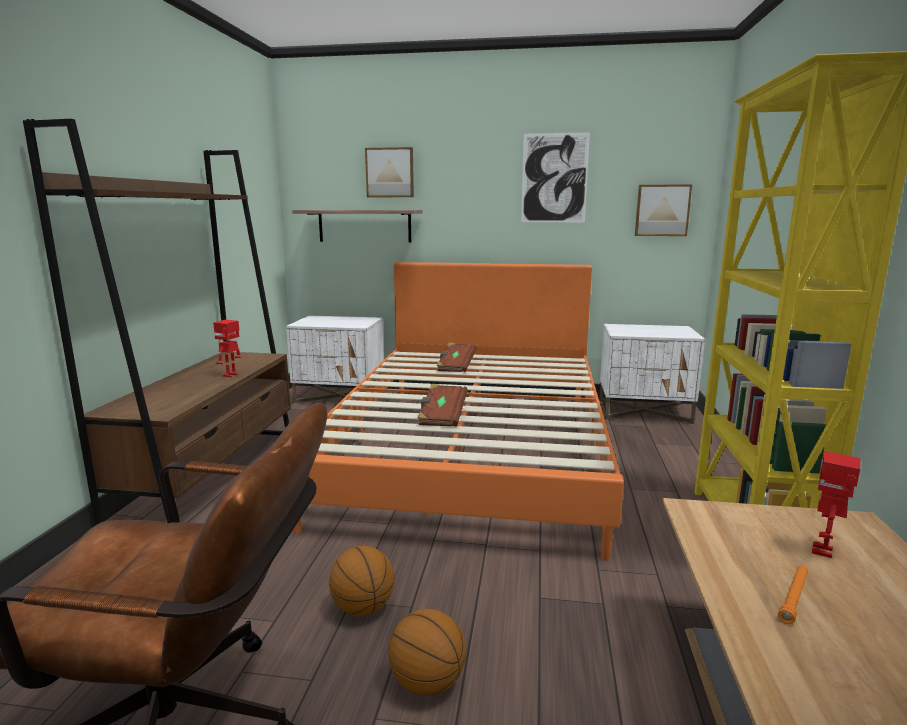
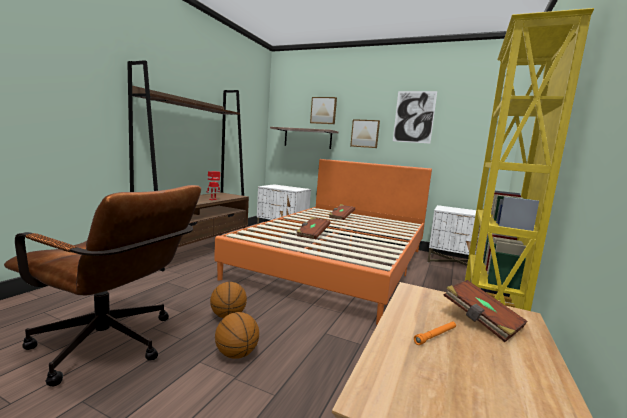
camera: 15 degrees right, 5 degrees down
picture [635,184,692,236] -> picture moved to [350,119,380,148]
toy robot [812,451,860,558] -> brown book [443,280,527,342]

